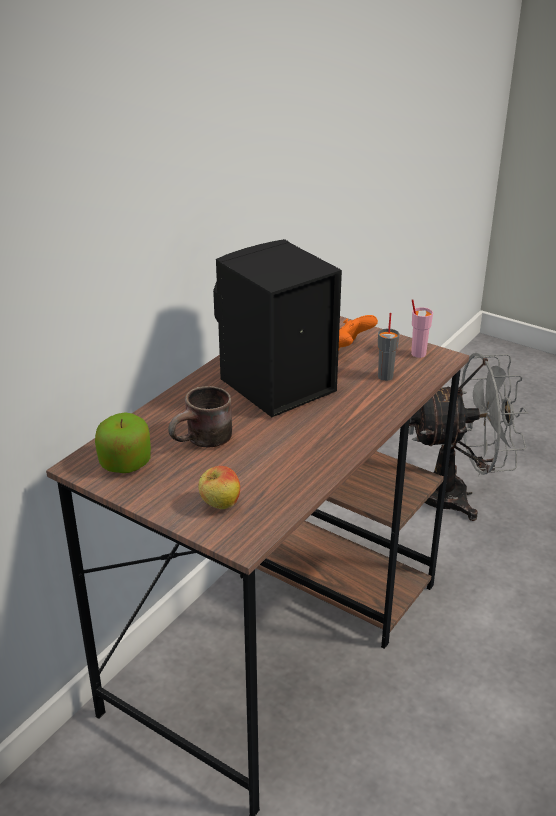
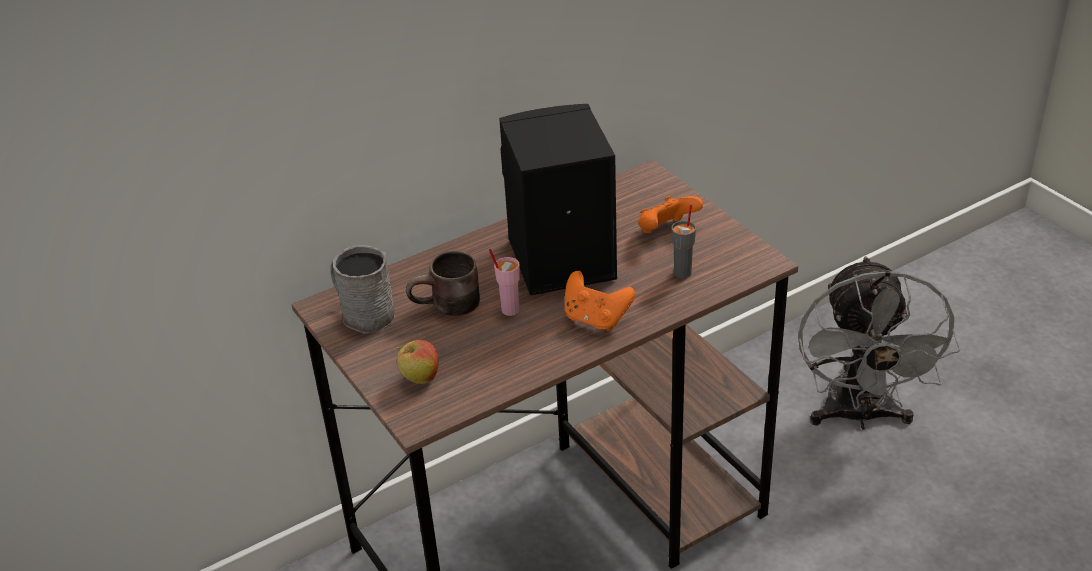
camera: 25 degrees right, 5 degrees up
apple [95,412,151,473] -> grey mug [331,245,395,334]
grey fan [408,353,529,521] -> grey fan turned 75 degrees clockwise [798,256,961,430]
pink cup [411,299,433,358] -> pink cup moved to [489,249,520,316]
none -> orange game controller [565,271,635,331]

